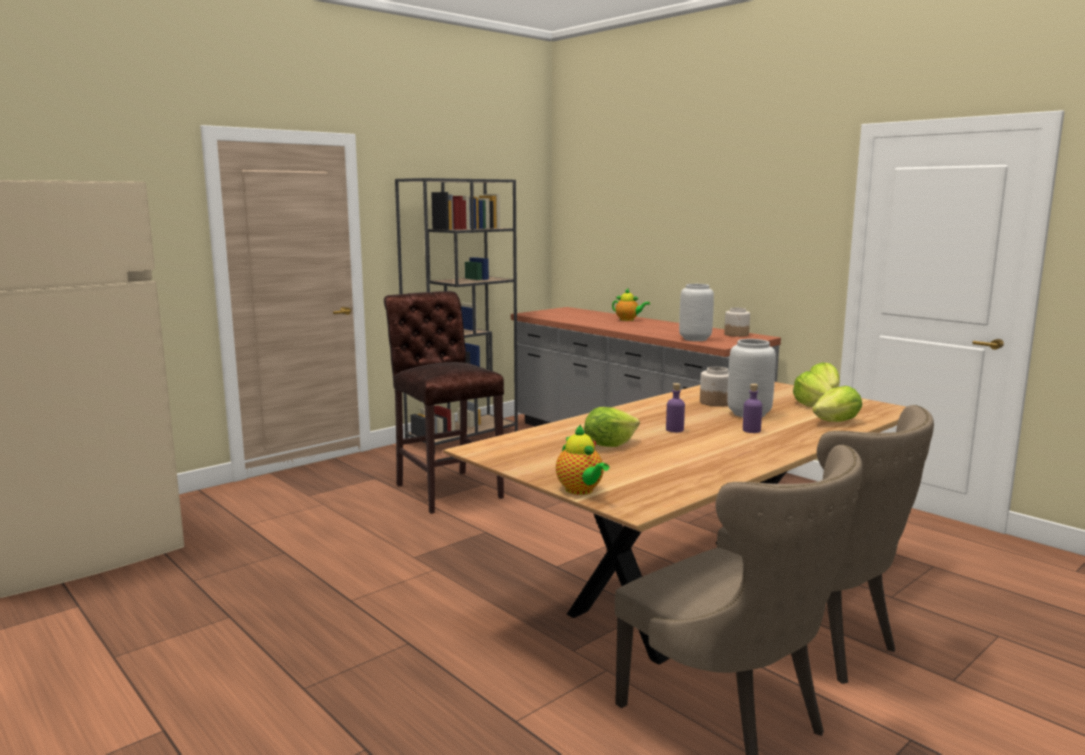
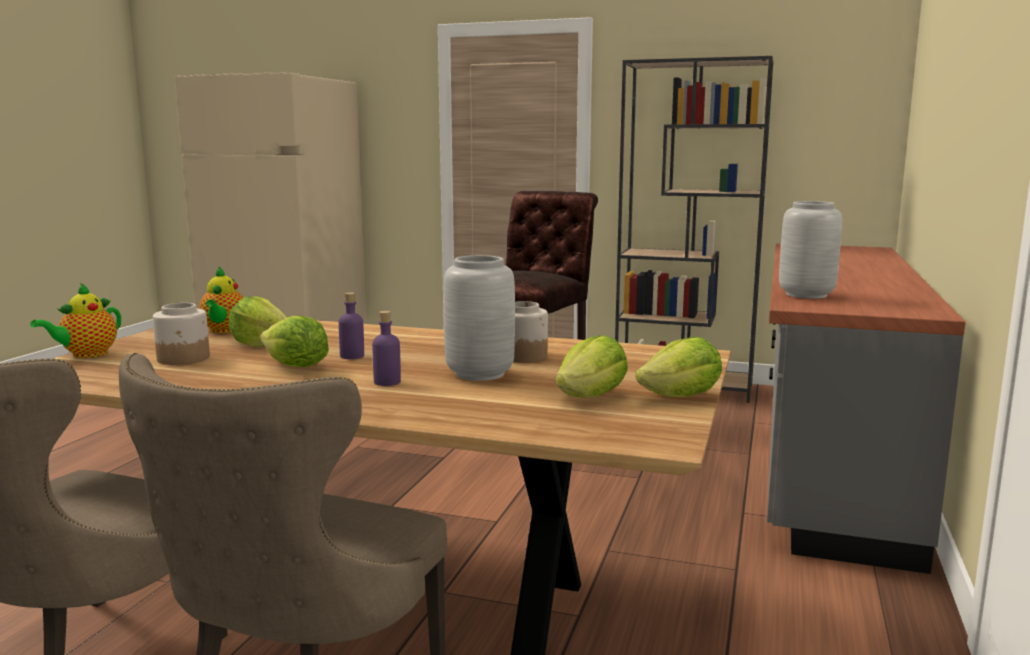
camera: 60 degrees right, 0 degrees up
teapot [612,289,650,321] -> teapot moved to [199,267,243,333]
jar [724,308,750,337] -> jar moved to [153,303,210,365]
lettuce [812,386,862,422] -> lettuce moved to [260,316,329,367]

